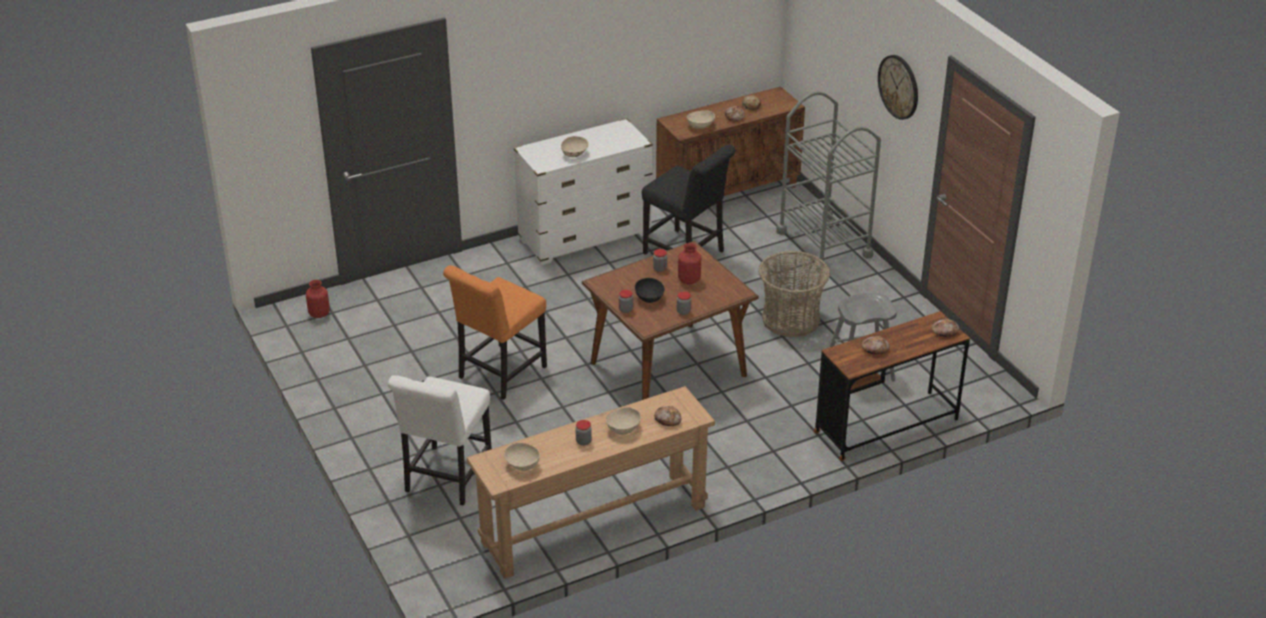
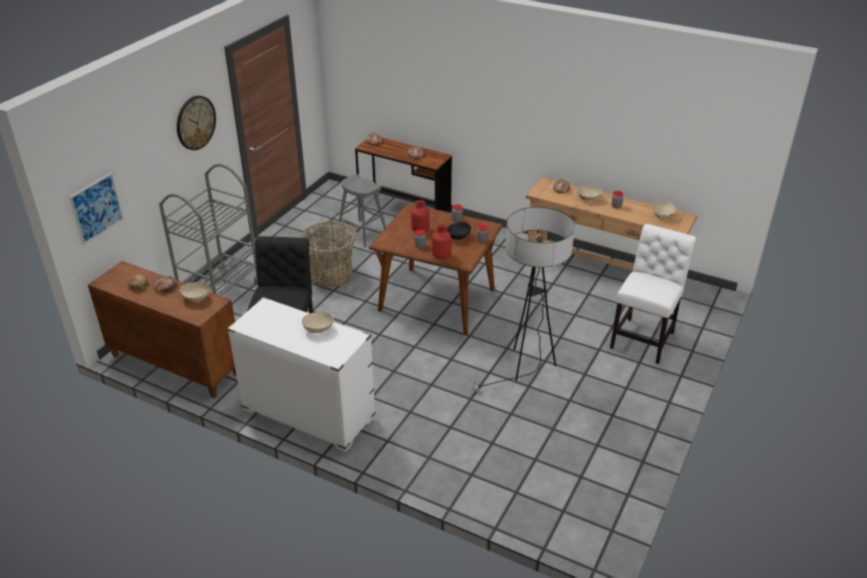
camera: 125 degrees left, 0 degrees up
red vase [306,280,330,318] -> red vase moved to [432,225,451,259]
white chair [388,375,492,506] -> white chair turned 45 degrees counterclockwise [610,224,696,364]
orange chair [443,265,547,400] -> floor lamp [471,207,575,394]
none -> picture [69,172,124,245]

